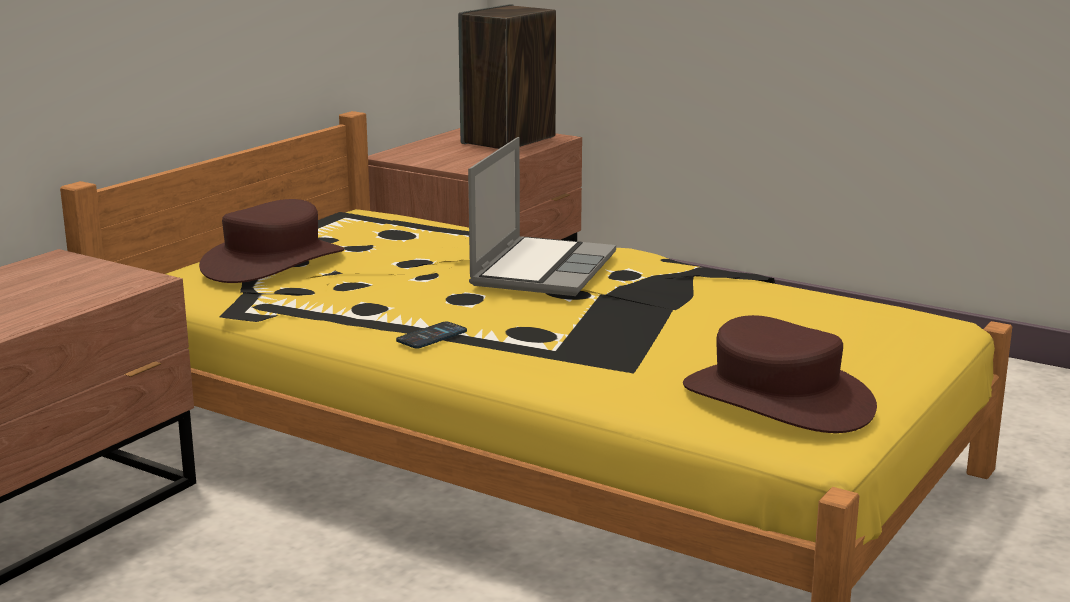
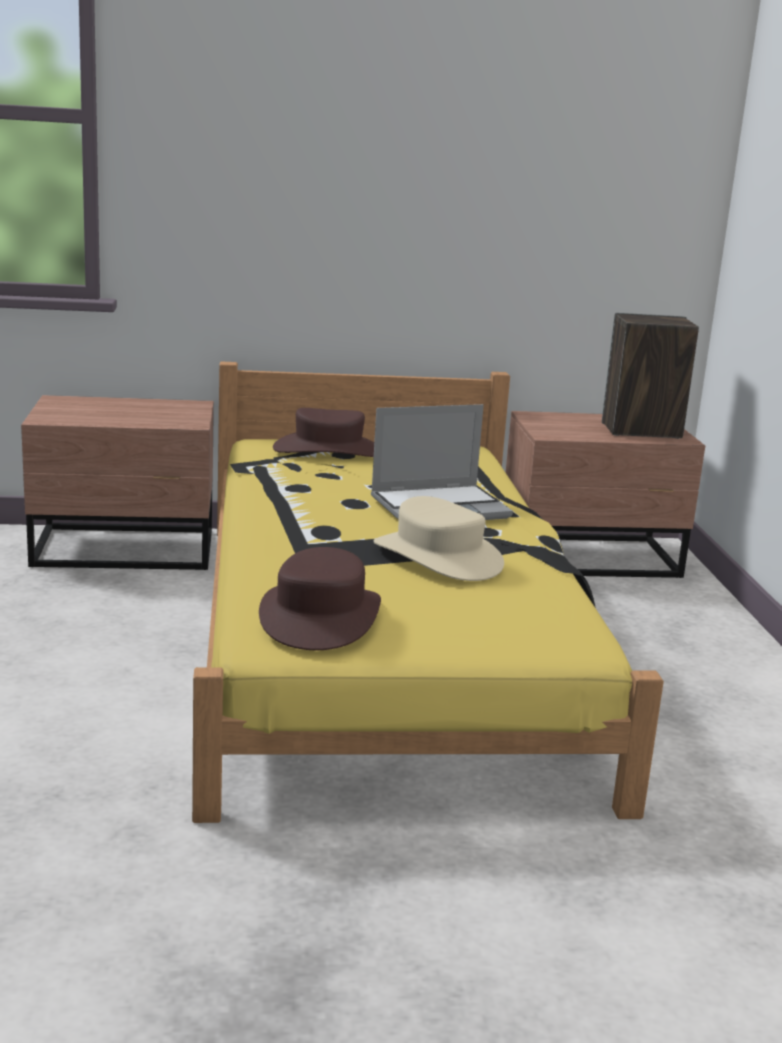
camera: 50 degrees right, 0 degrees up
phone [396,322,467,349] -> none
none -> beige hat [373,496,504,581]

